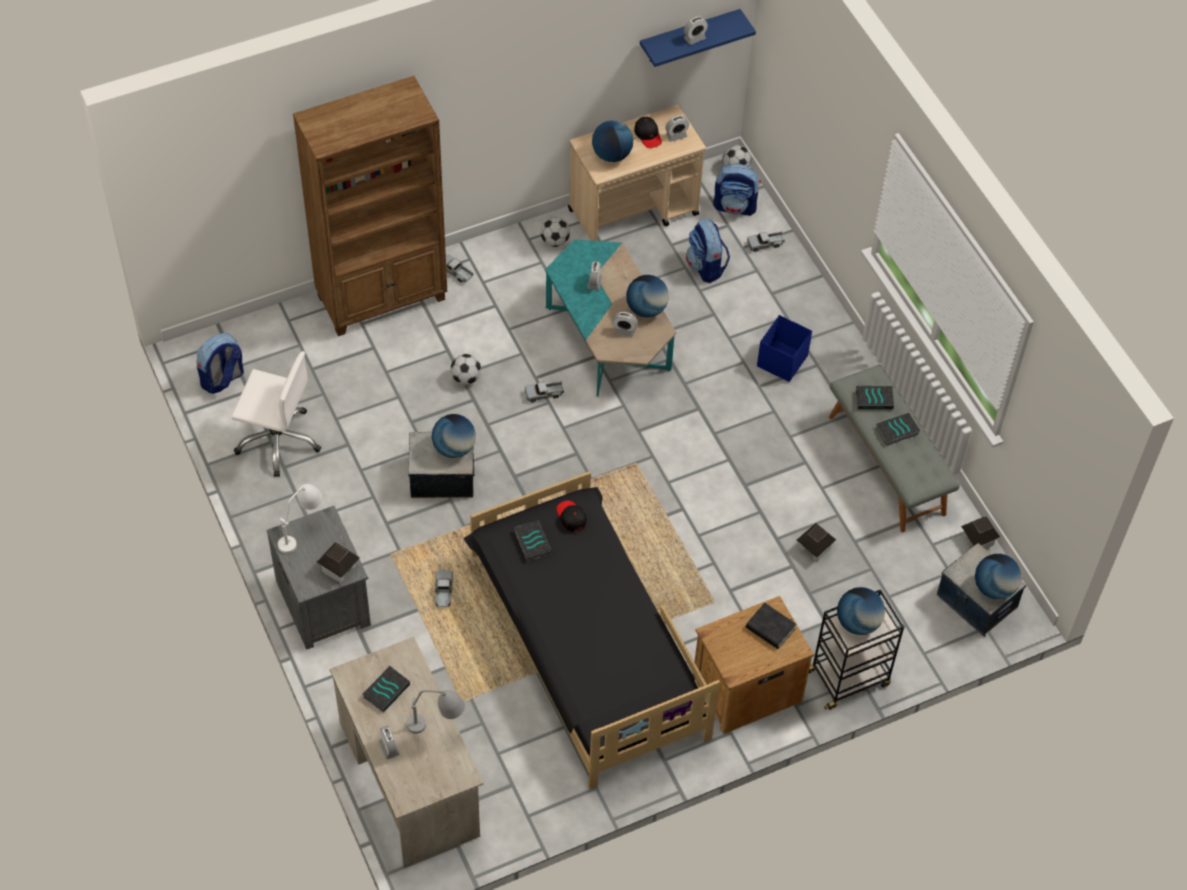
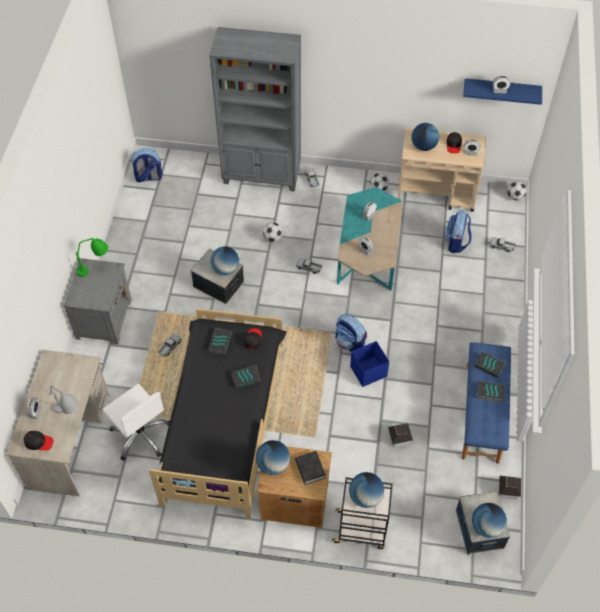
camera: 35 degrees right, 0 degrees up
white office chair [232,351,321,477] -> white office chair moved to [102,384,170,461]
white table lamp [278,484,322,554] -> green table lamp [76,238,108,277]
brown bookcase [293,76,447,336] -> grey bookcase [209,27,301,192]
toy house [317,542,360,583] -> none
book [363,666,410,712] -> book moved to [231,365,261,389]
globe [626,275,669,317] -> globe moved to [256,440,290,475]
backpack [713,164,761,216] -> backpack moved to [336,313,367,352]
blue storage box [757,315,812,382] -> blue storage box moved to [350,341,389,387]
grey bench [829,365,960,532] -> blue bench [462,342,511,464]
none -> black cap [24,431,53,451]

